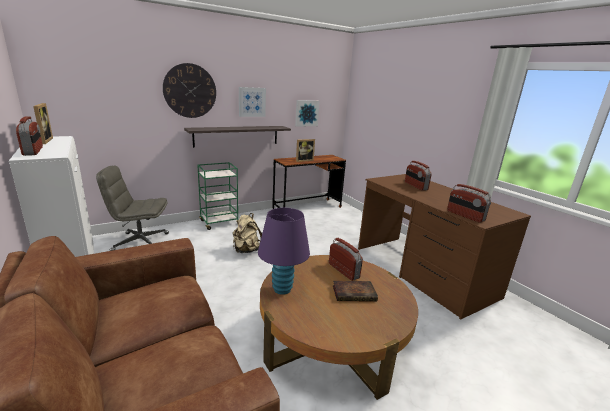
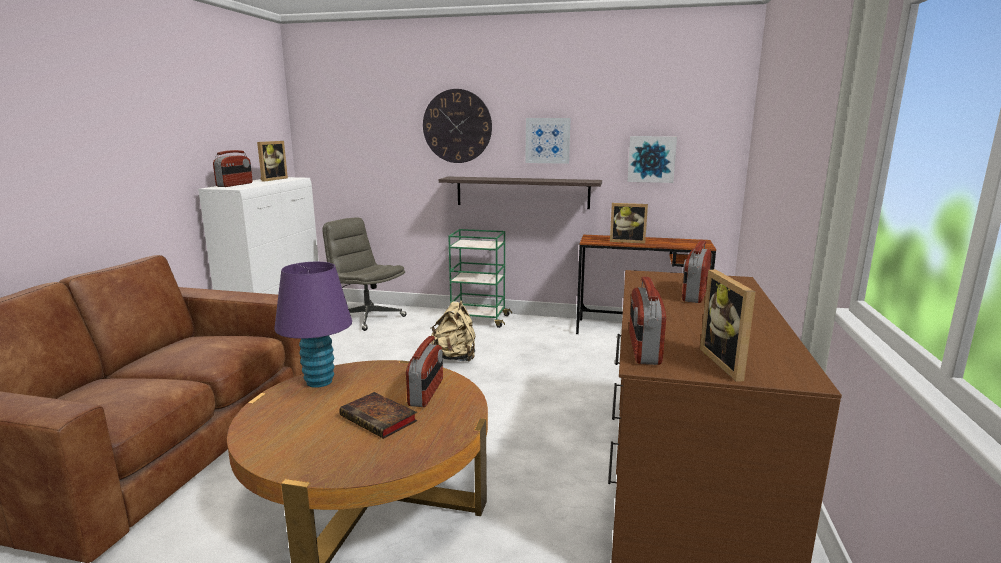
camera: 45 degrees right, 5 degrees down
none -> picture frame [700,270,756,382]

